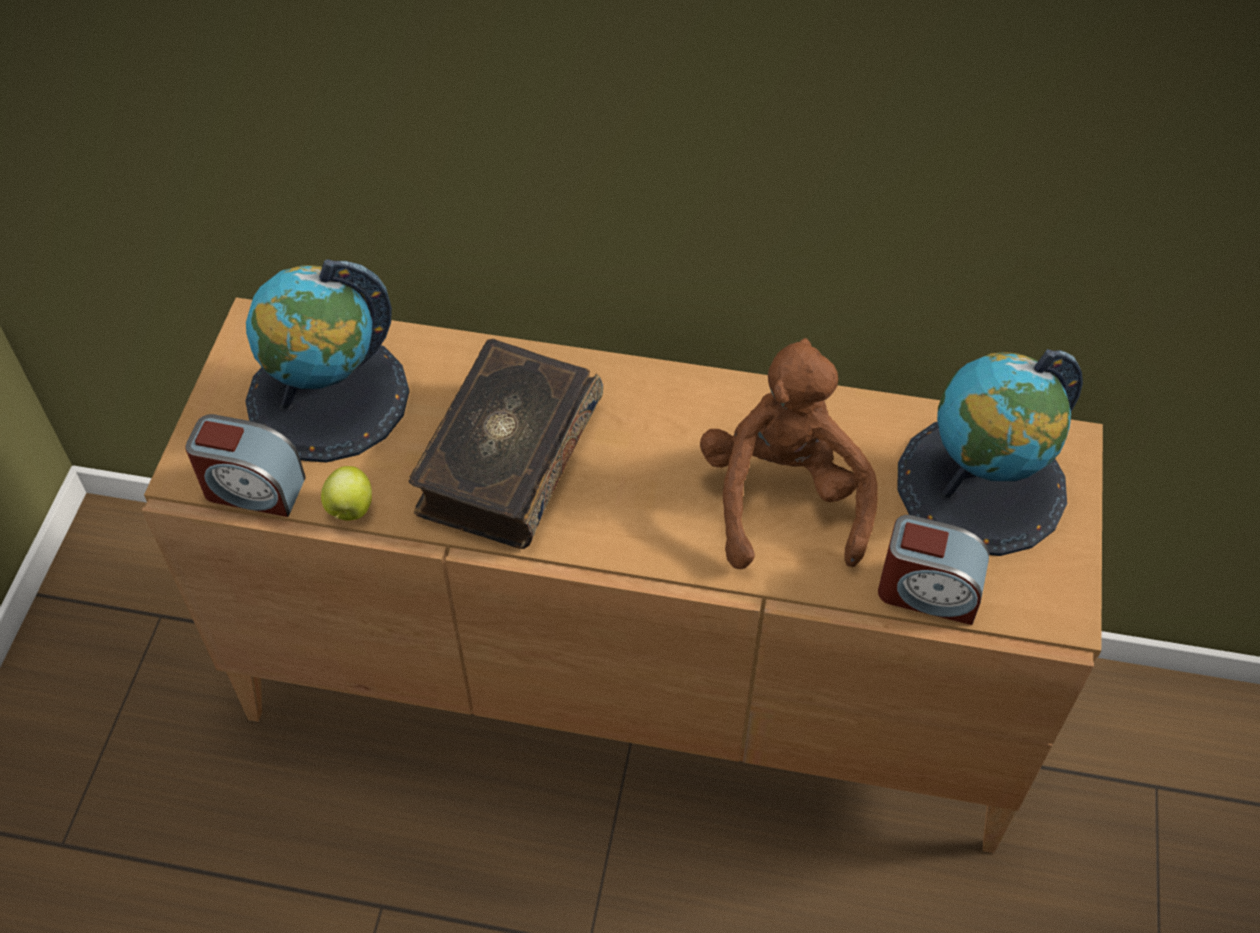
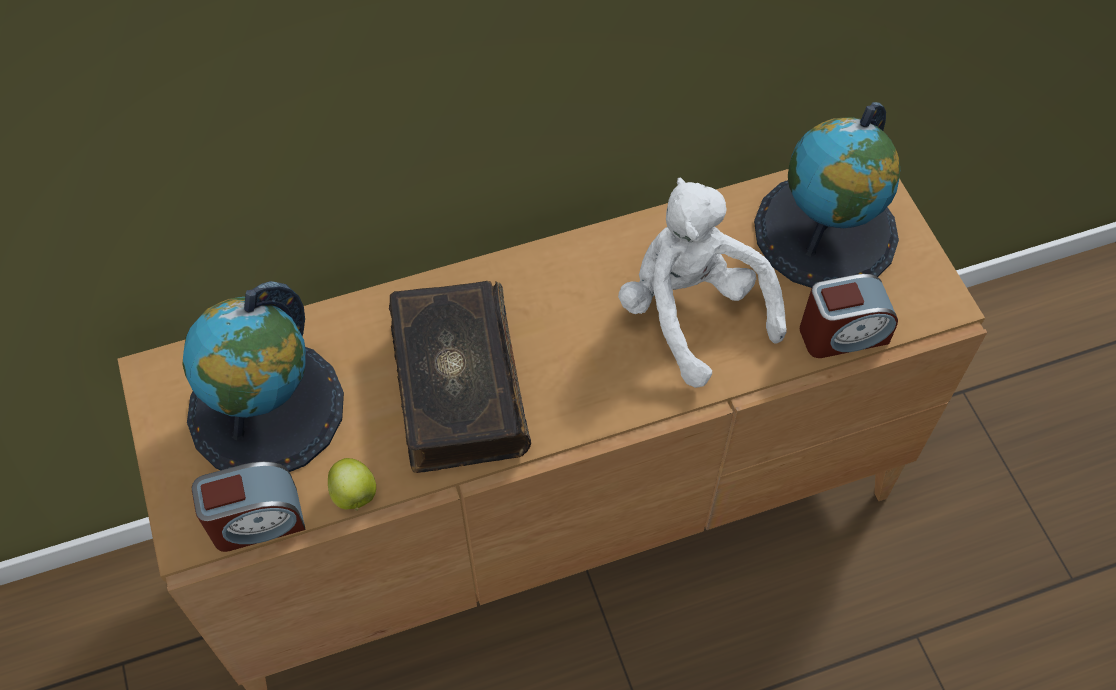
camera: 30 degrees left, 5 degrees up
brown plush toy [700,338,878,569] -> white plush toy [618,178,787,388]

